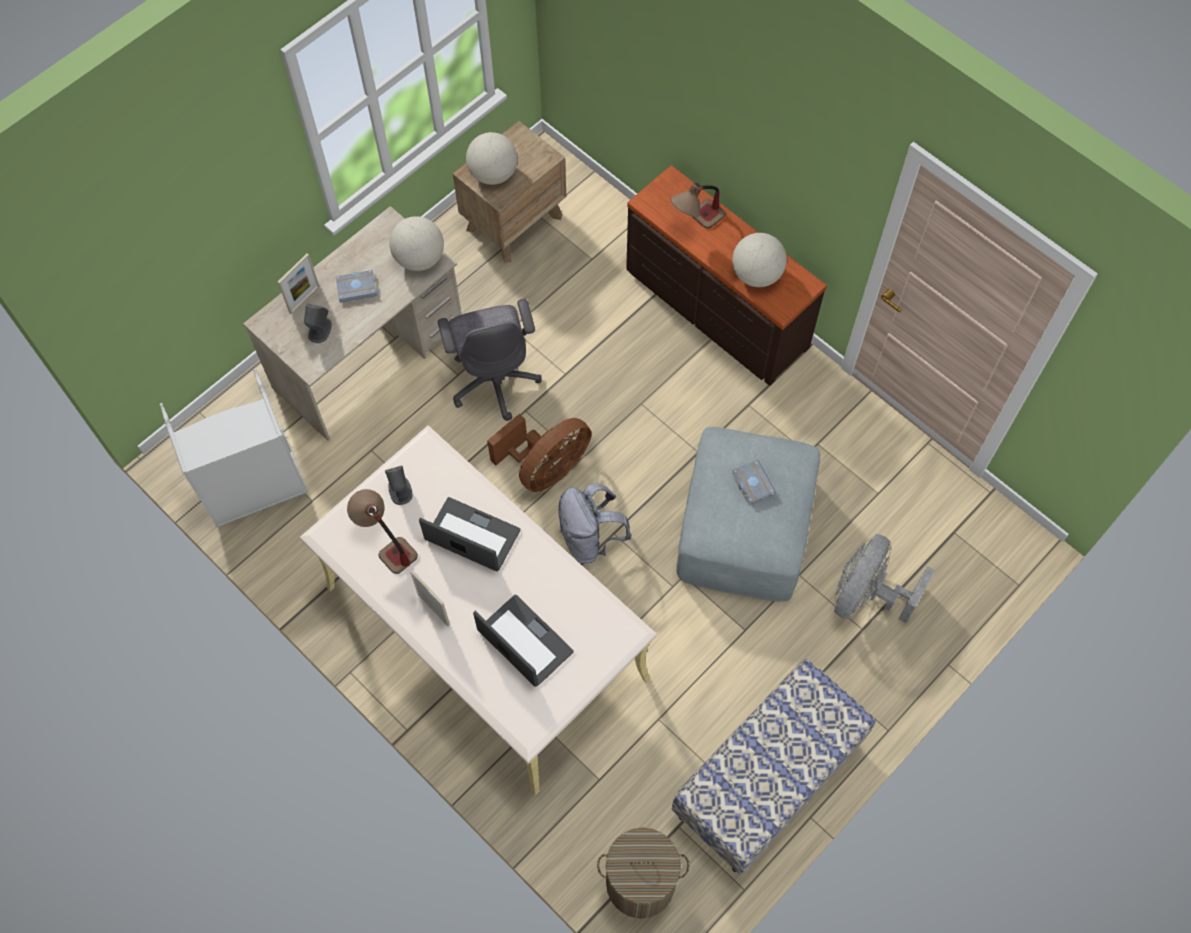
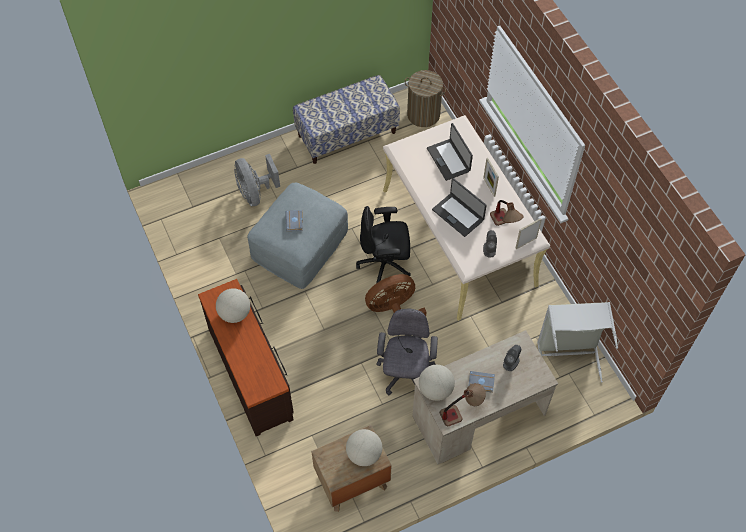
camera: 160 degrees left, 5 degrees down
picture frame [278,253,320,314] -> picture frame moved to [516,218,542,249]
grey backpack [558,483,631,564] -> black office chair [356,206,411,283]
table lamp [670,182,725,229] -> table lamp moved to [440,383,486,426]
grey fan [834,534,935,623] -> grey fan turned 105 degrees clockwise [234,154,280,206]

